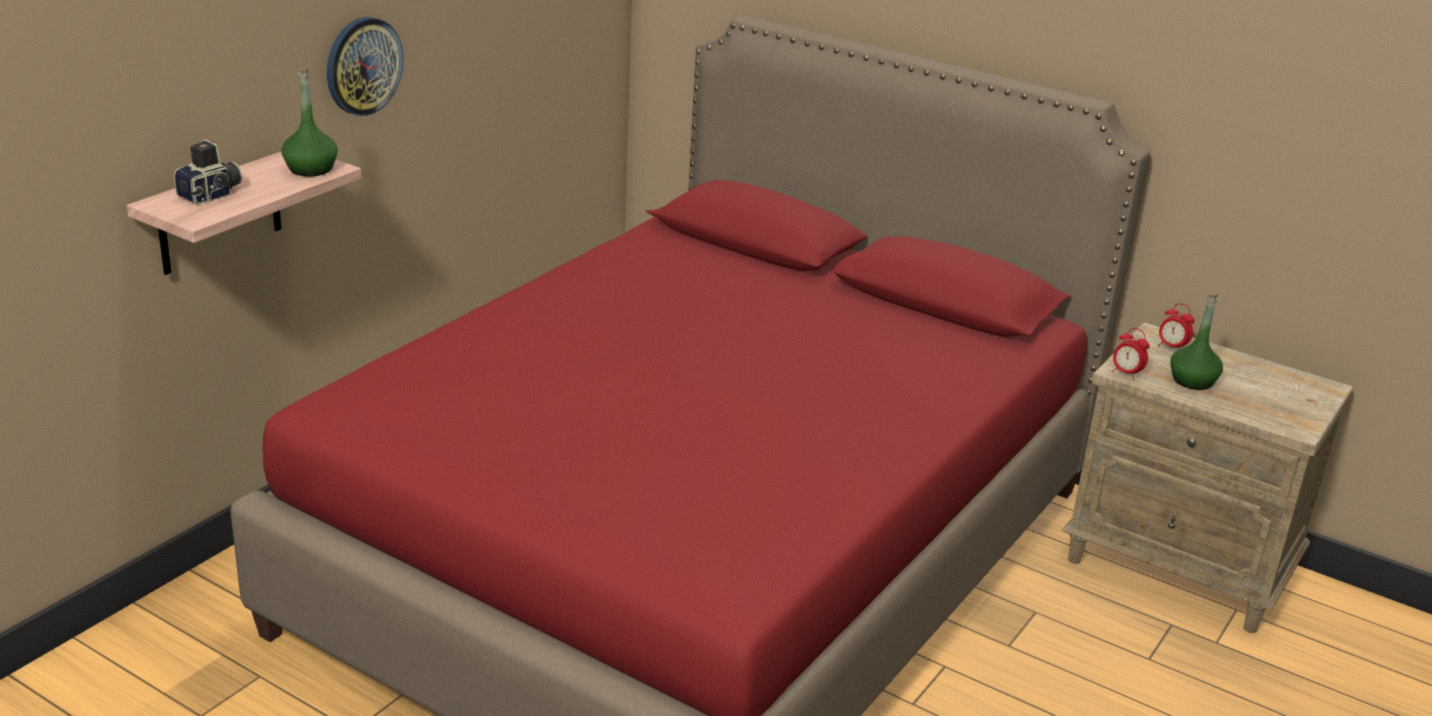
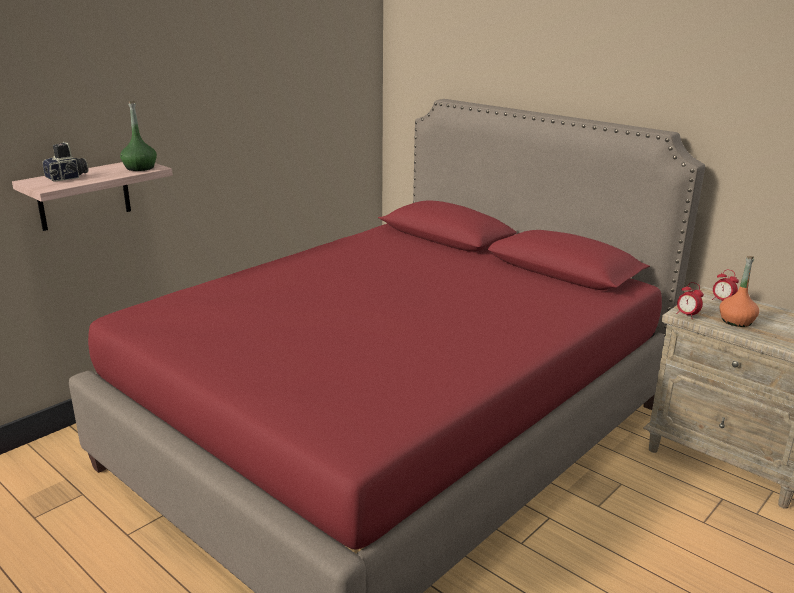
camera: 10 degrees right, 5 degrees down
wall clock [327,17,404,116] -> none
green bottle [1170,293,1223,390] -> orange bottle [719,256,759,327]

